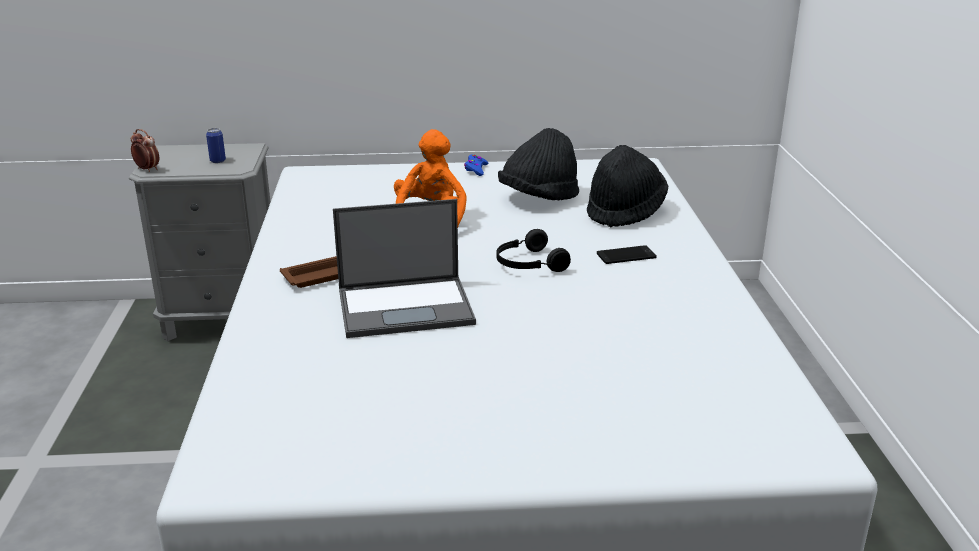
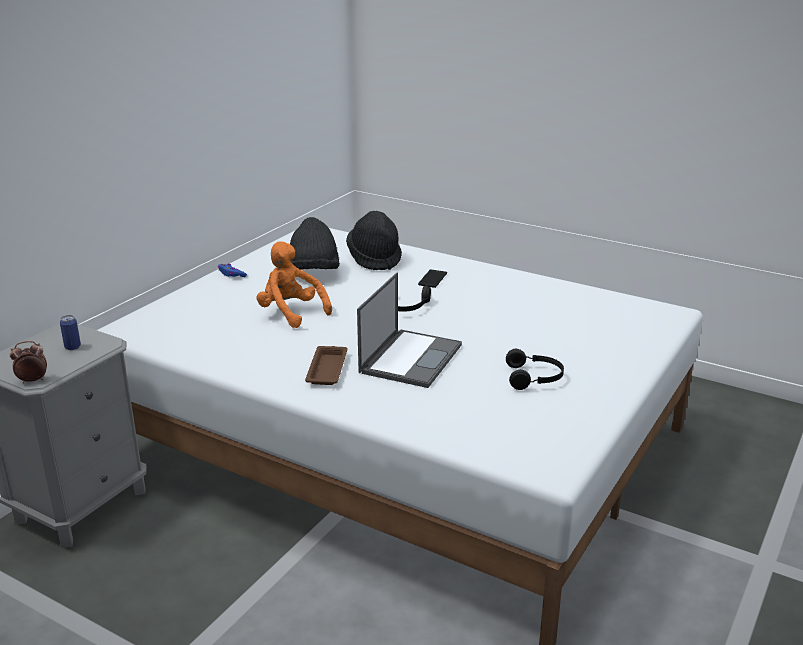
camera: 55 degrees left, 0 degrees up
none -> black headphones [506,349,564,390]

